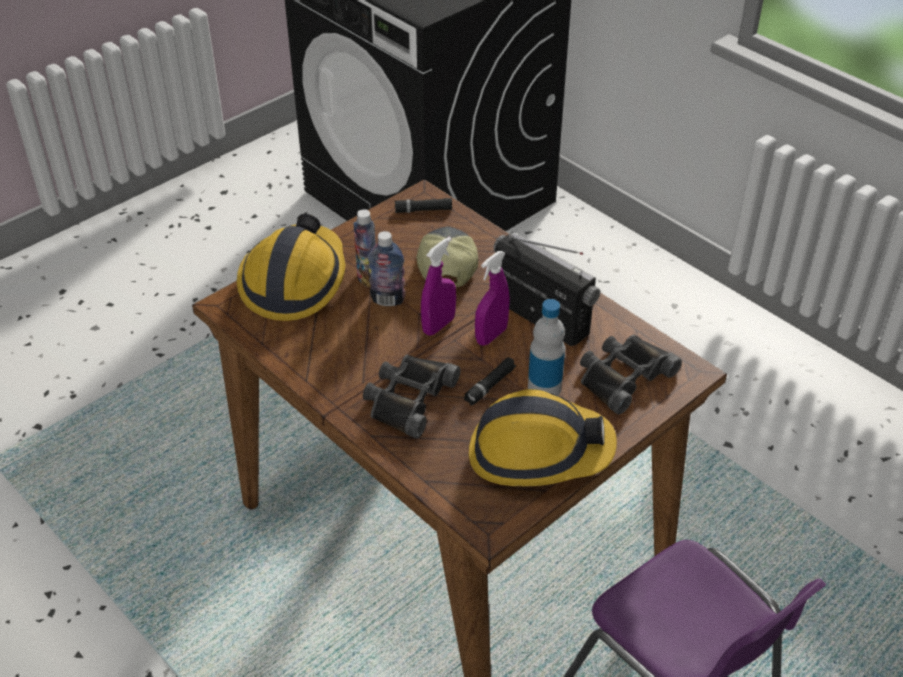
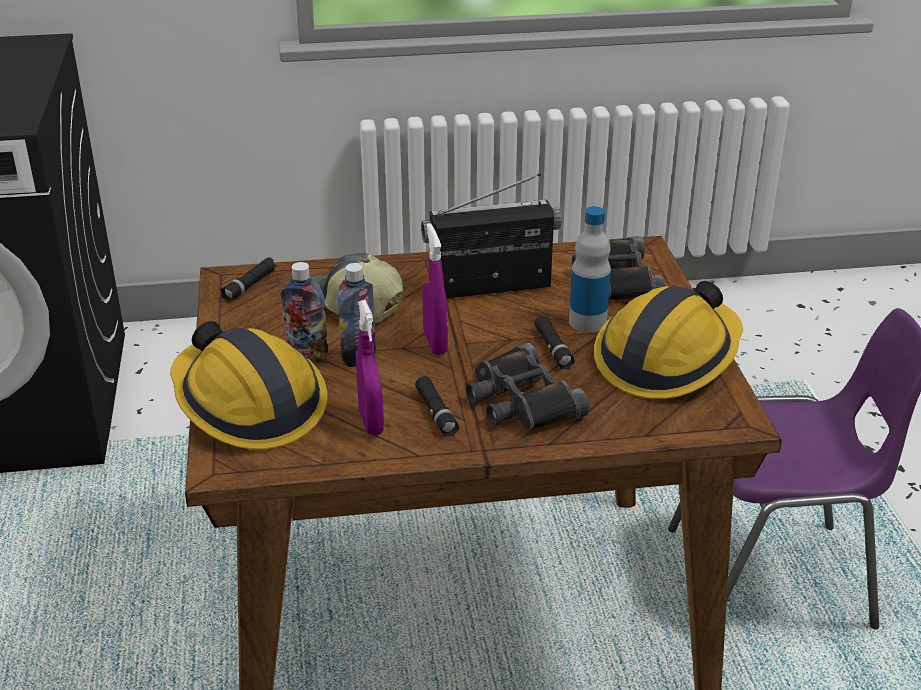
camera: 55 degrees left, 10 degrees down
purple spray bottle [475,251,510,346] -> purple spray bottle moved to [356,300,384,435]
none -> black flashlight [415,376,459,437]

